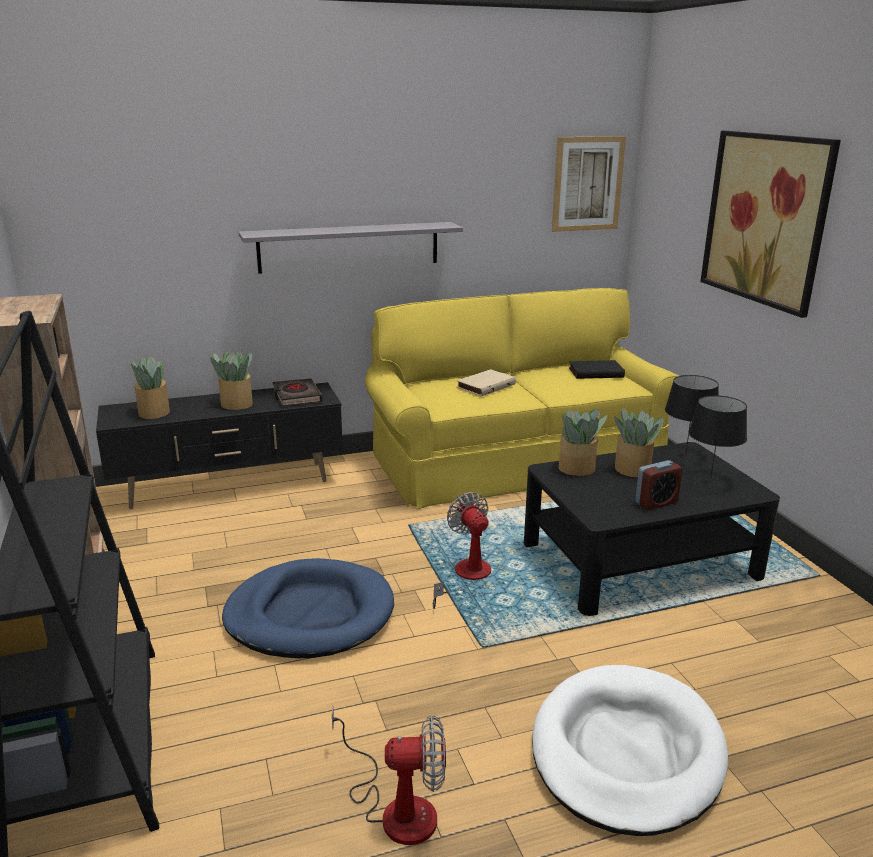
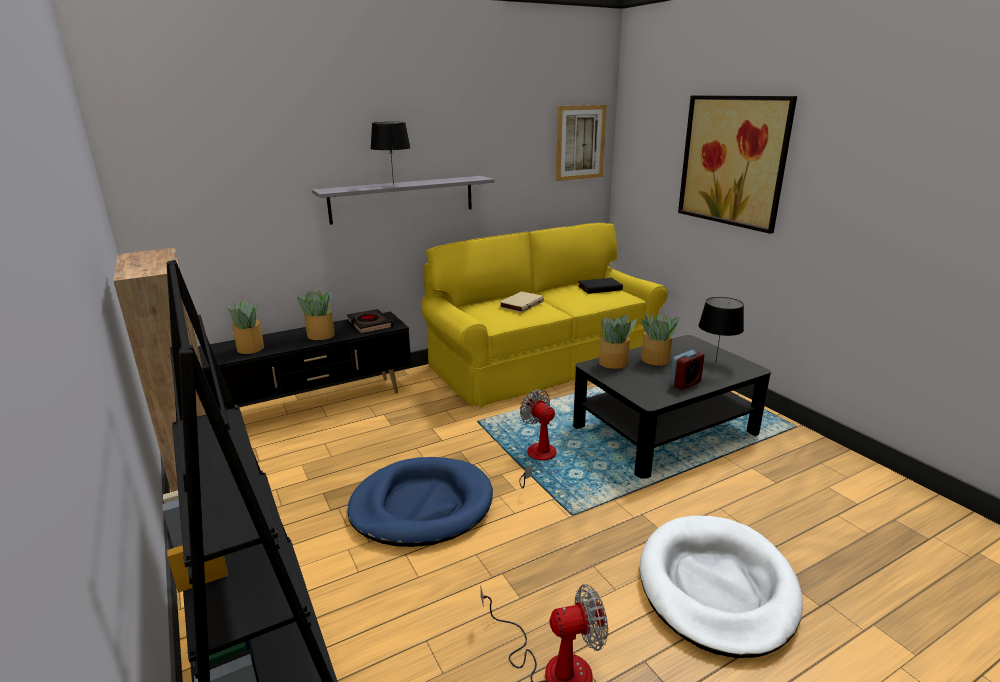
camera: 10 degrees left, 0 degrees up
black table lamp [665,375,719,455] -> black table lamp moved to [370,122,411,185]

